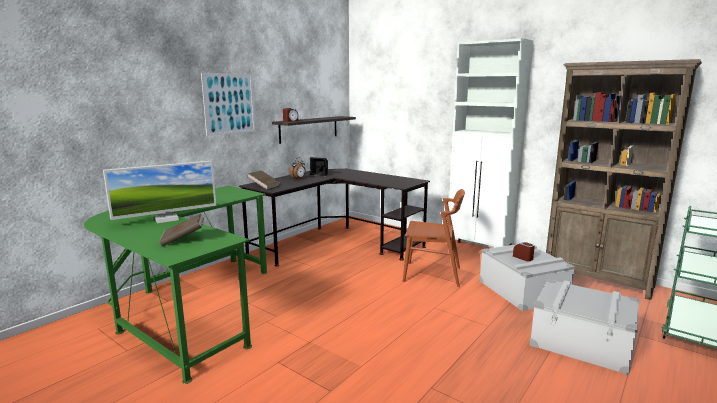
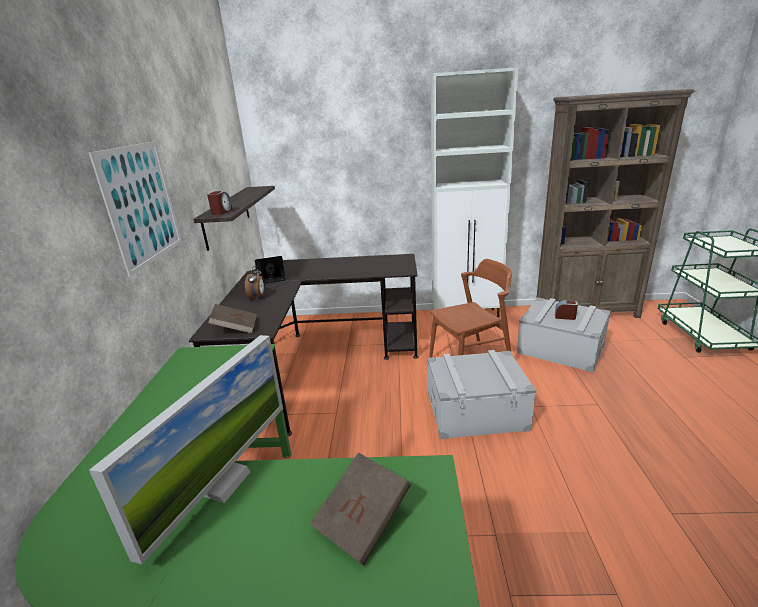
camera: 35 degrees left, 10 degrees up
grey storage box [529,279,640,375] -> grey storage box moved to [427,350,536,439]

